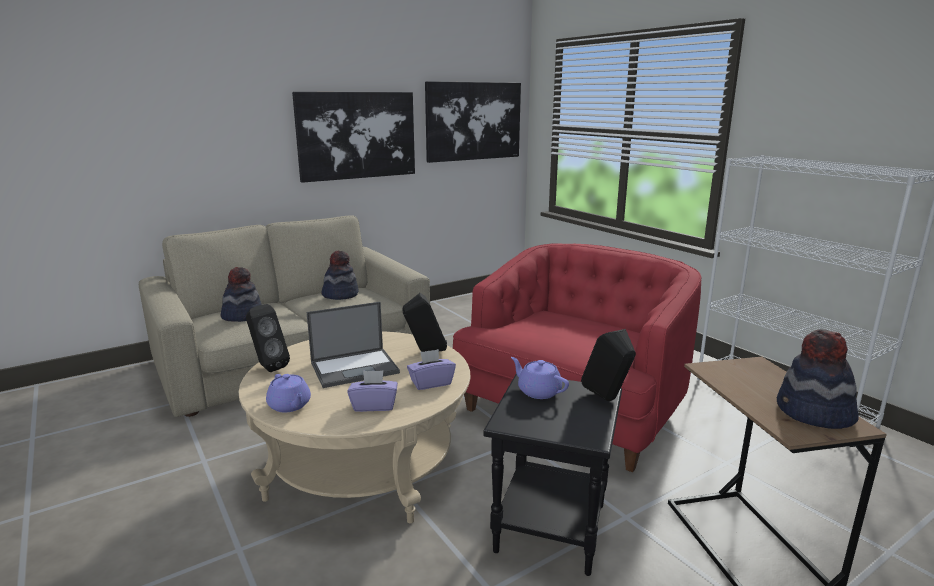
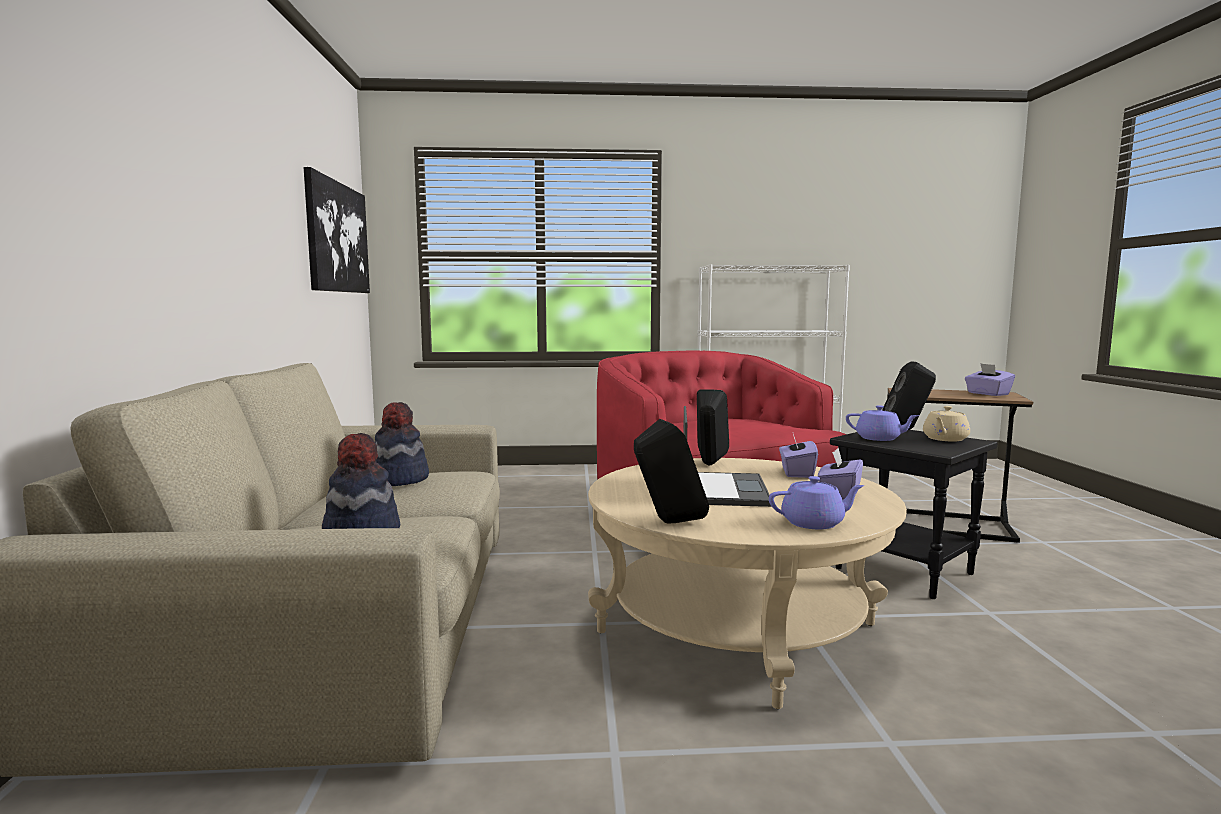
camera: 60 degrees left, 10 degrees down
picture [292,92,415,183] -> none
purple teapot [511,357,569,399] -> purple teapot turned 135 degrees counterclockwise [846,405,920,441]
hat [777,329,859,429] -> purple tissue box [965,363,1015,396]
none -> beige teapot [923,406,970,442]

